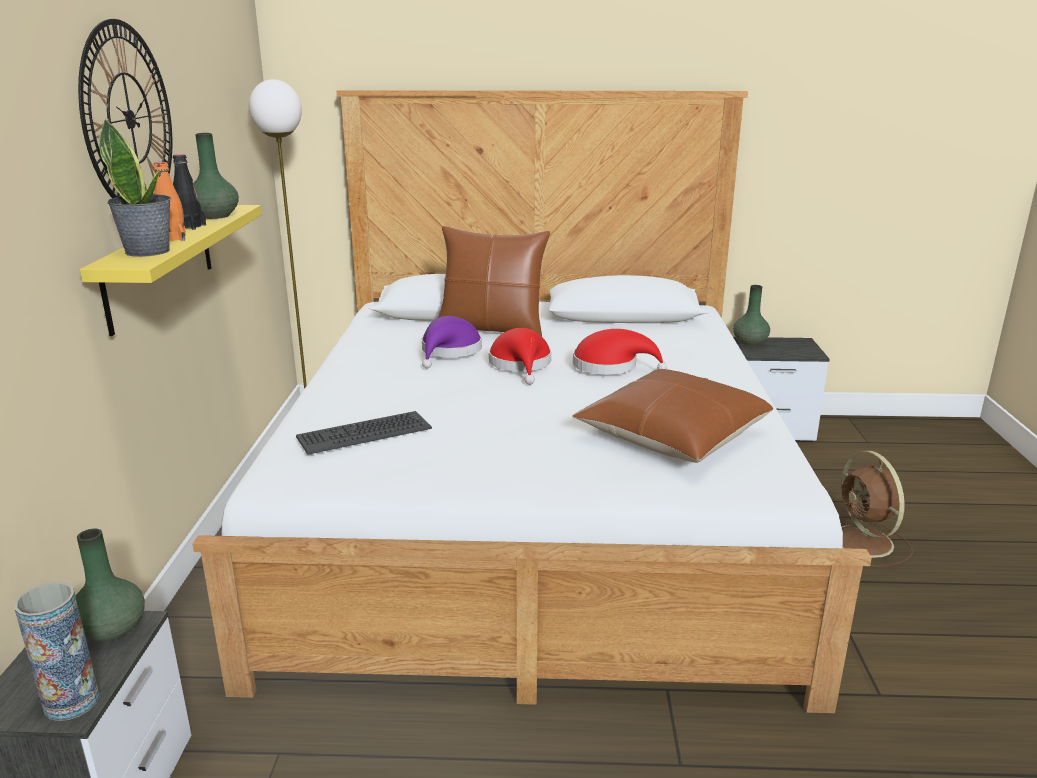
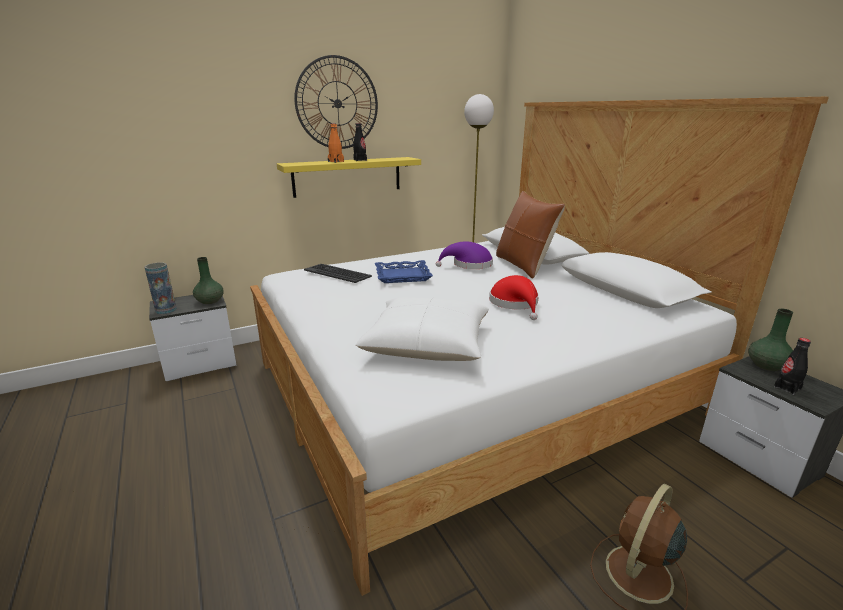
camera: 60 degrees right, 0 degrees up
potted plant [99,119,171,257] -> none
green vase [193,133,239,219] -> none
red hat [489,328,551,385] -> none
brown pillow [572,369,773,463] -> white pillow [356,297,489,361]
none -> blue tray [375,260,433,283]
none -> black bottle [774,338,811,395]

